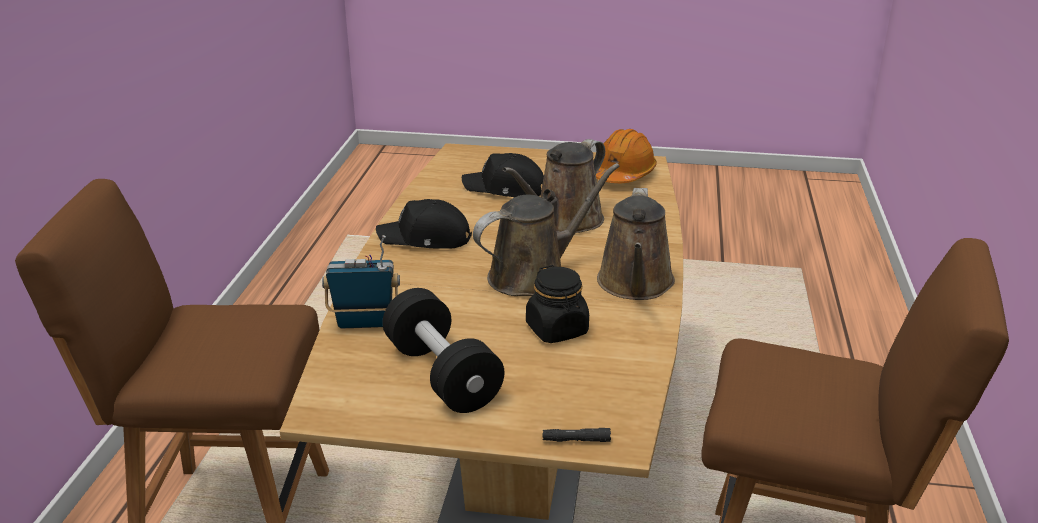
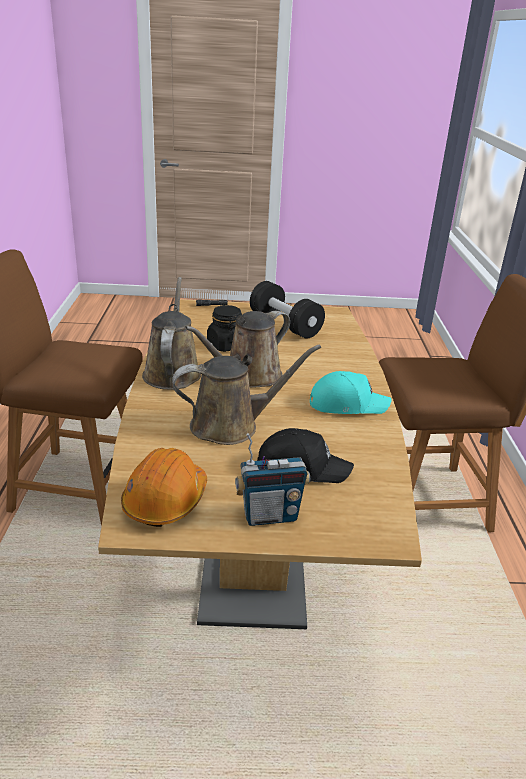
camera: 170 degrees right, 0 degrees up
radio [322,235,400,328] -> radio moved to [235,433,310,526]
black cap [376,199,472,249] -> turquoise cap [310,371,392,414]
brown watering can [502,139,605,233] -> brown watering can turned 45 degrees clockwise [172,345,321,445]

